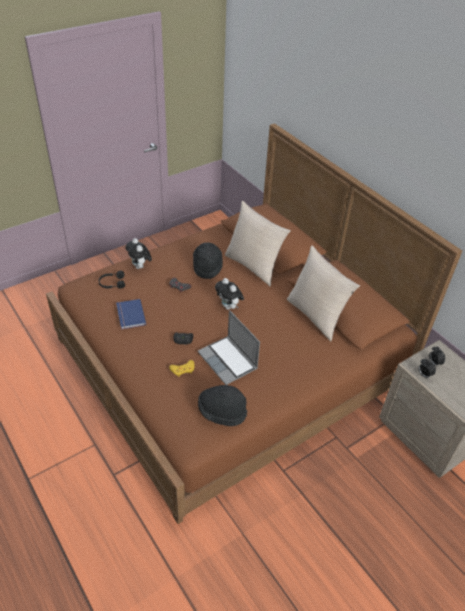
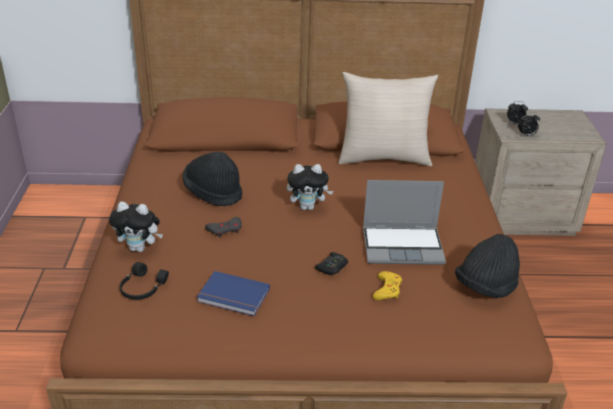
camera: 55 degrees left, 10 degrees down
beige pillow [225,201,291,286] -> none

